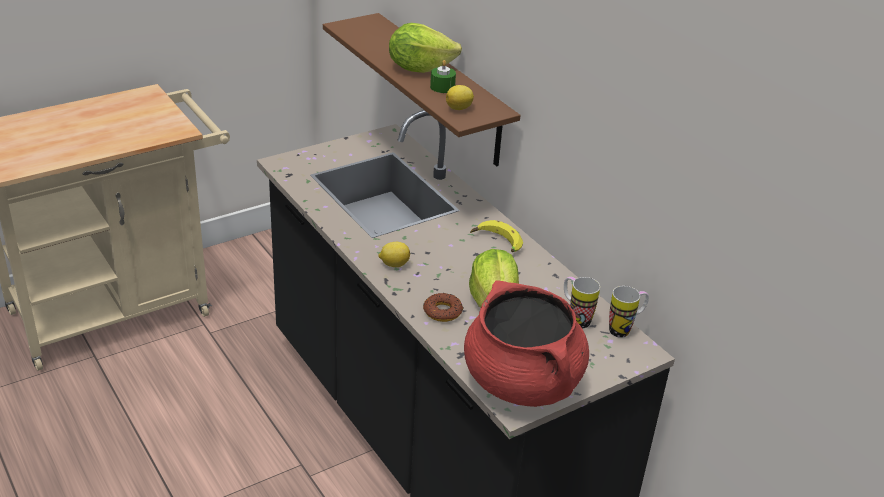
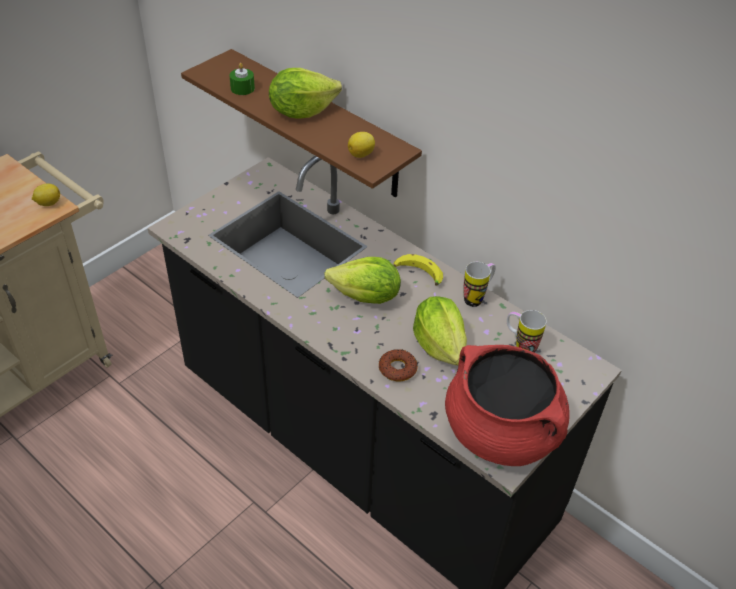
camera: 15 degrees left, 10 degrees up
lemon [378,242,410,267] -> lemon moved to [32,184,60,206]
green candle [430,60,456,93] -> green candle moved to [229,63,255,95]
mug [609,286,649,338] -> mug moved to [464,262,496,307]
none -> lettuce [324,257,401,304]

